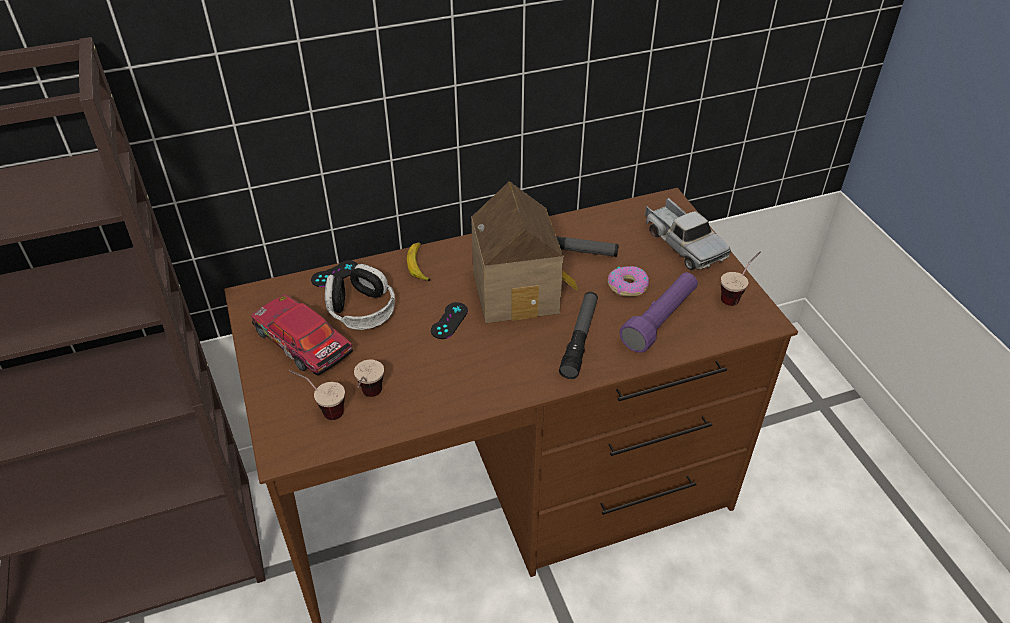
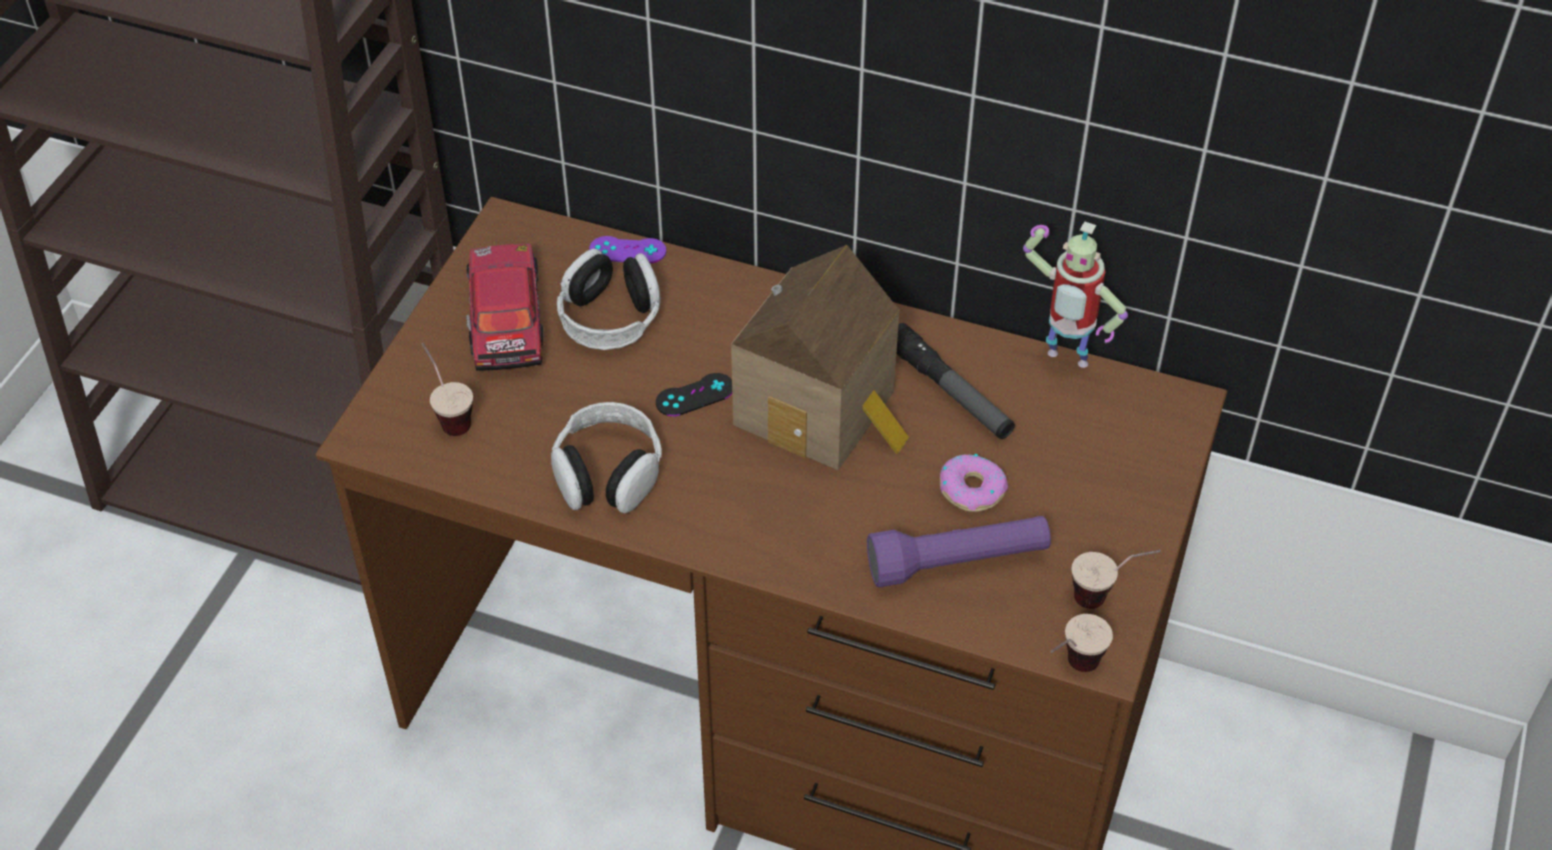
camera: 40 degrees right, 5 degrees up
black game controller [311,260,358,287] -> purple game controller [589,236,666,263]
cup [354,359,384,397] -> cup moved to [1050,614,1113,672]
banana [407,242,431,281] -> none
flashlight [559,292,598,379] -> none
toy truck [645,198,731,270] -> none
none -> headphones [551,402,662,513]
none -> toy robot [1023,221,1128,368]

